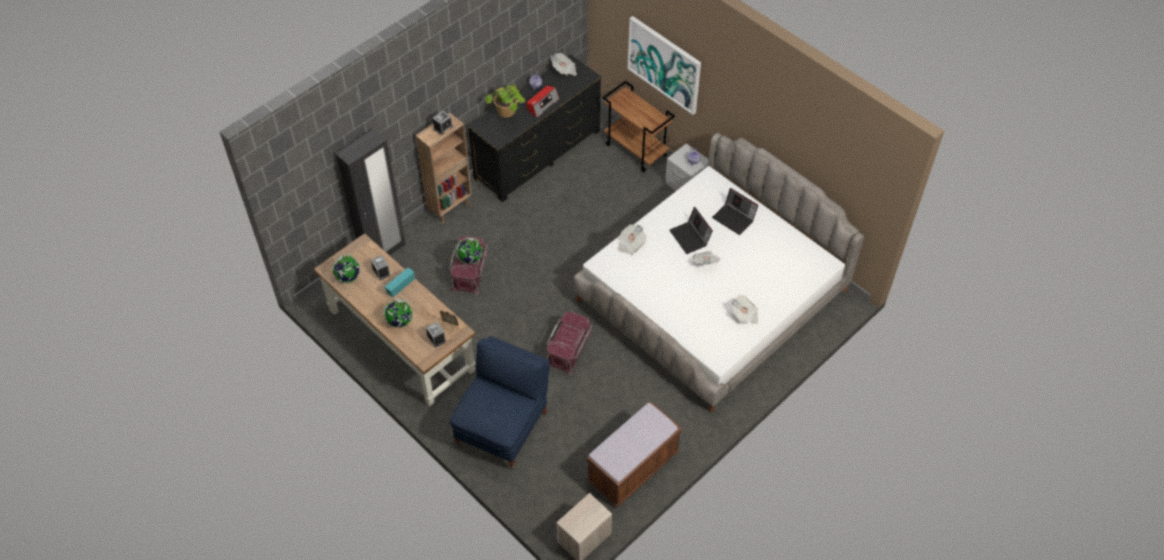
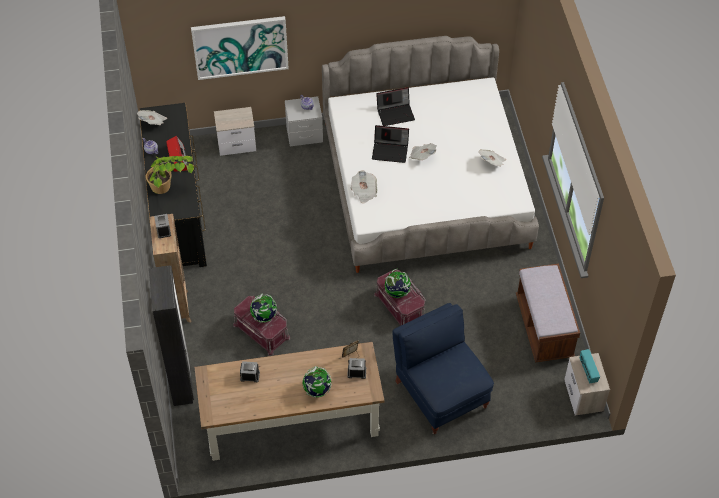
camera: 55 degrees left, 0 degrees up
globe [333,254,361,284] -> globe moved to [385,269,412,298]
radio [385,267,414,297] -> radio moved to [580,349,600,383]
brown cart [602,81,675,173] -> nightstand [214,107,256,156]

